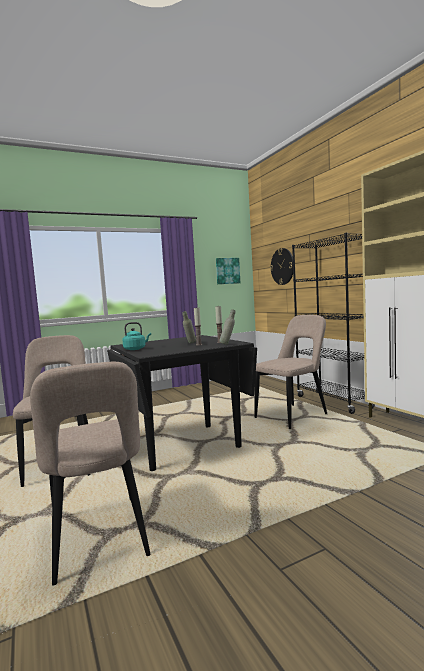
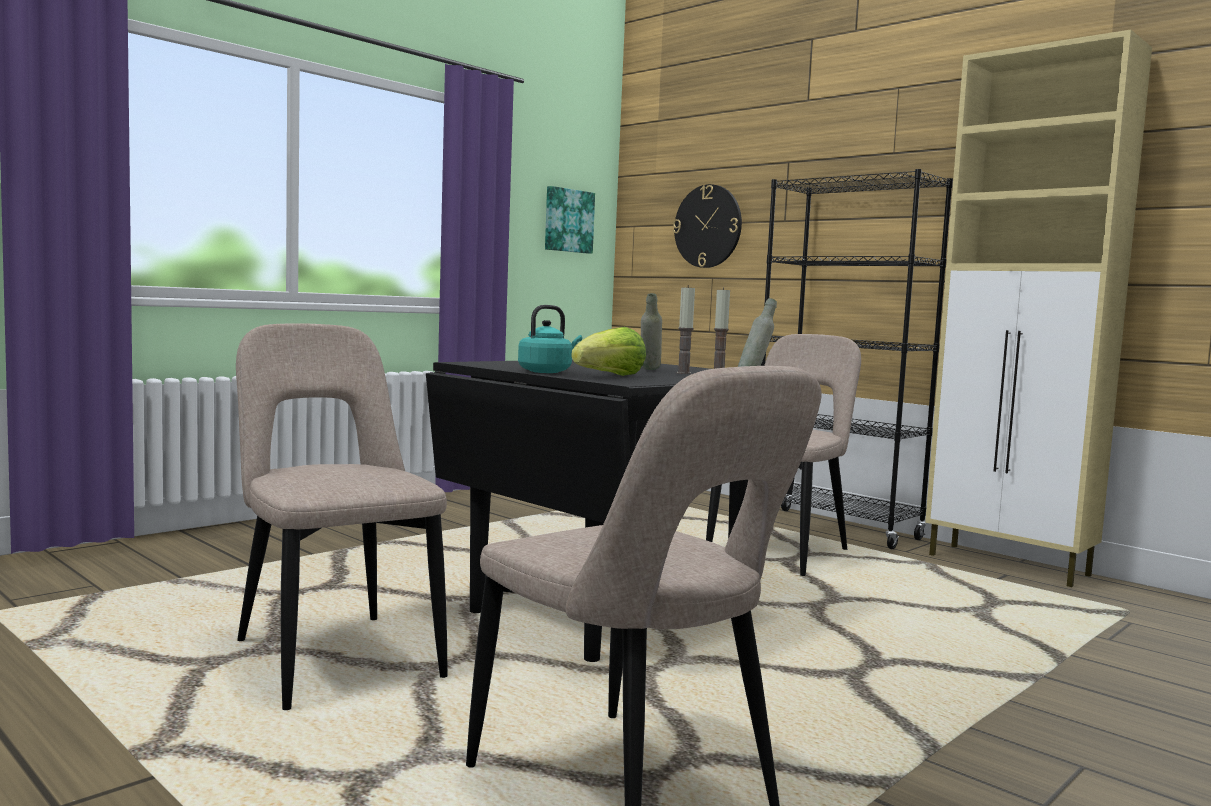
camera: 20 degrees left, 0 degrees up
none -> lettuce [571,327,646,376]

